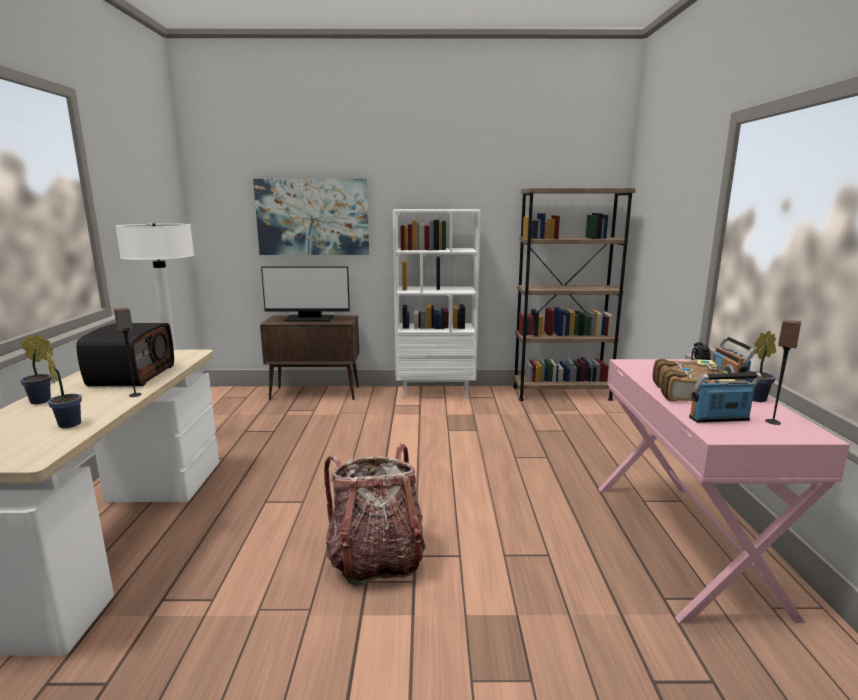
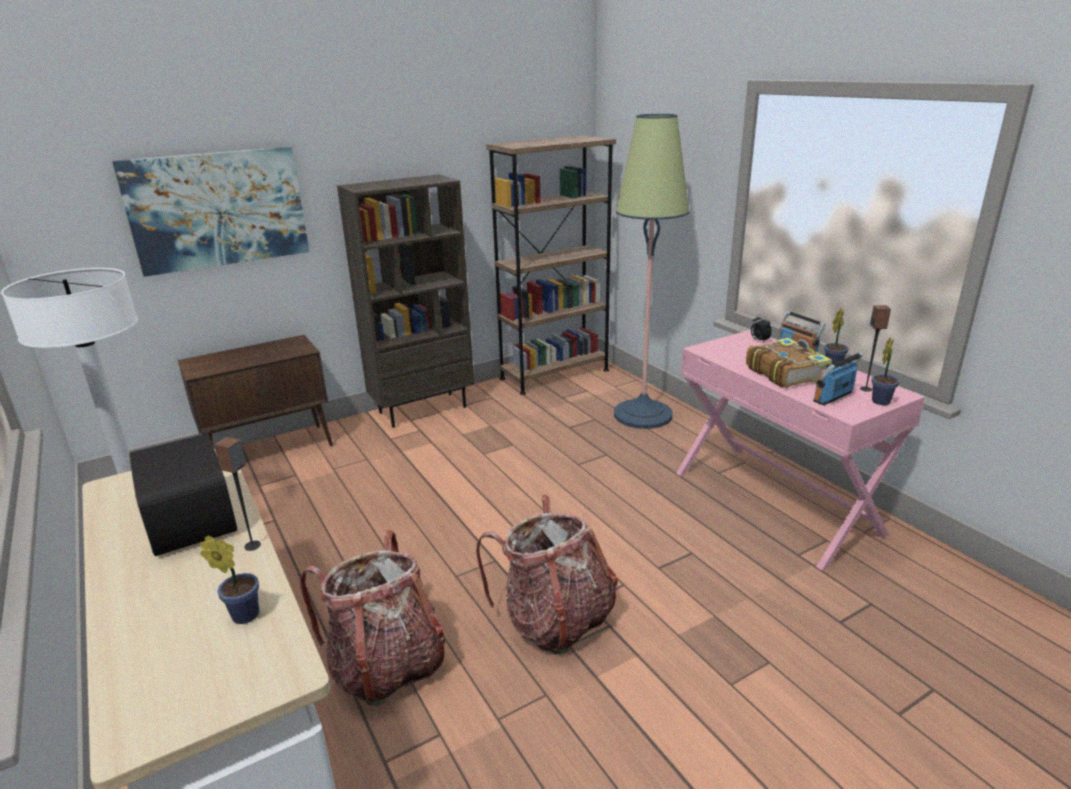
camera: 30 degrees left, 10 degrees up
potted plant [20,334,53,404] -> potted plant moved to [872,336,899,405]
monitor [261,266,350,322] -> none
white bookcase [393,209,481,399] -> brown bookcase [337,175,474,428]
none -> backpack [300,530,446,706]
none -> floor lamp [614,114,690,429]

